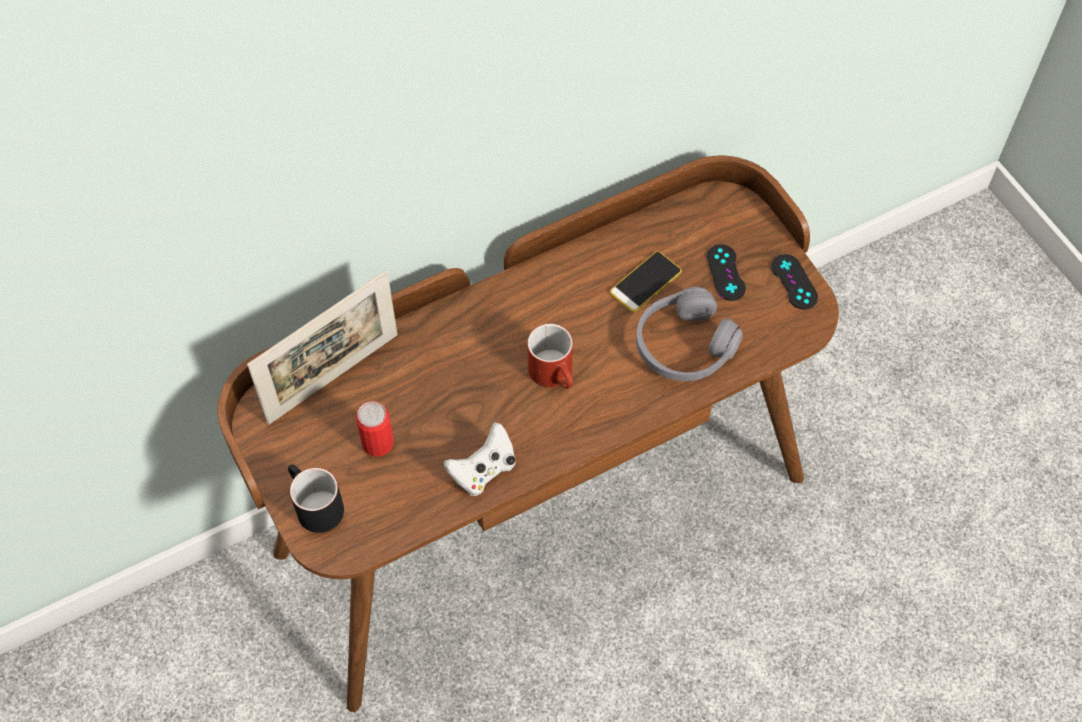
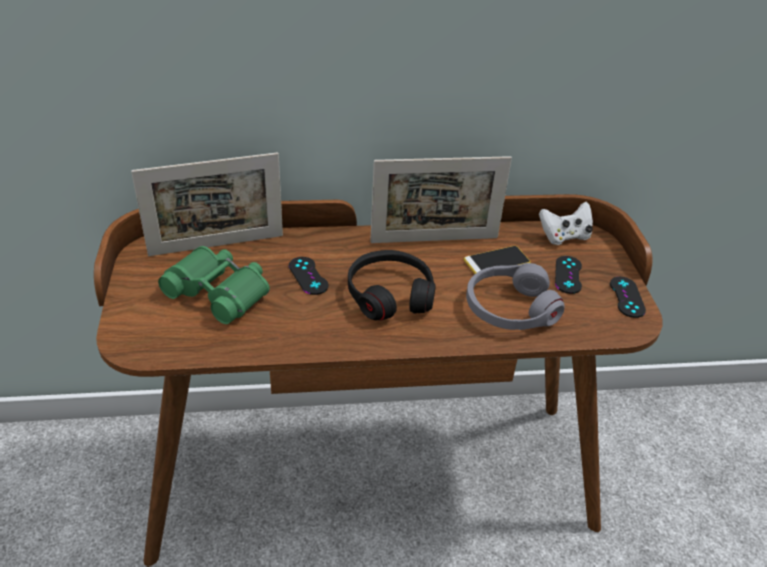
camera: 20 degrees right, 20 degrees down
black mug [288,464,344,533] -> none
can [356,401,394,457] -> green binoculars [158,246,270,324]
white game controller [444,422,515,496] -> white game controller moved to [539,202,593,245]
red mug [527,324,573,389] -> black headphones [348,250,436,320]
none -> black game controller [289,257,328,295]
none -> picture frame [370,156,512,243]

